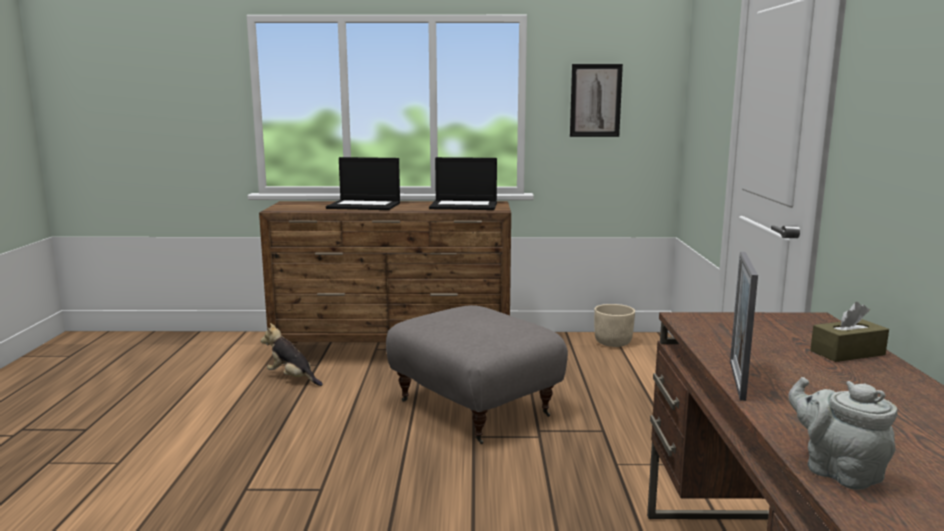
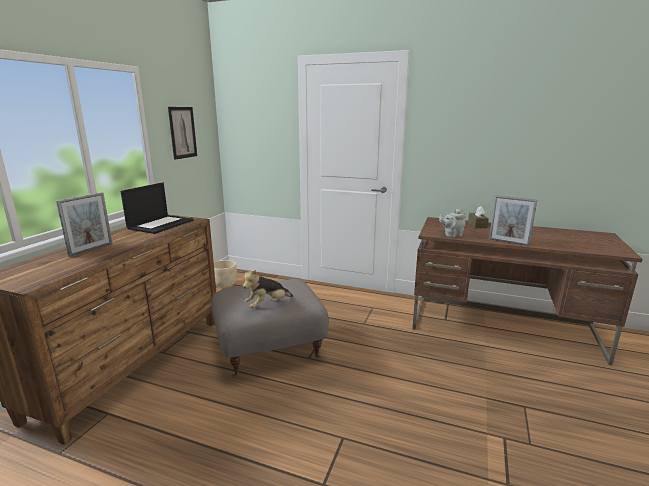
camera: 70 degrees left, 5 degrees up
plush toy [261,323,323,386] -> plush toy moved to [242,270,293,308]
laptop [326,157,400,210] -> picture frame [56,192,112,257]
grey teapot [788,377,898,490] -> grey teapot moved to [439,209,466,237]

